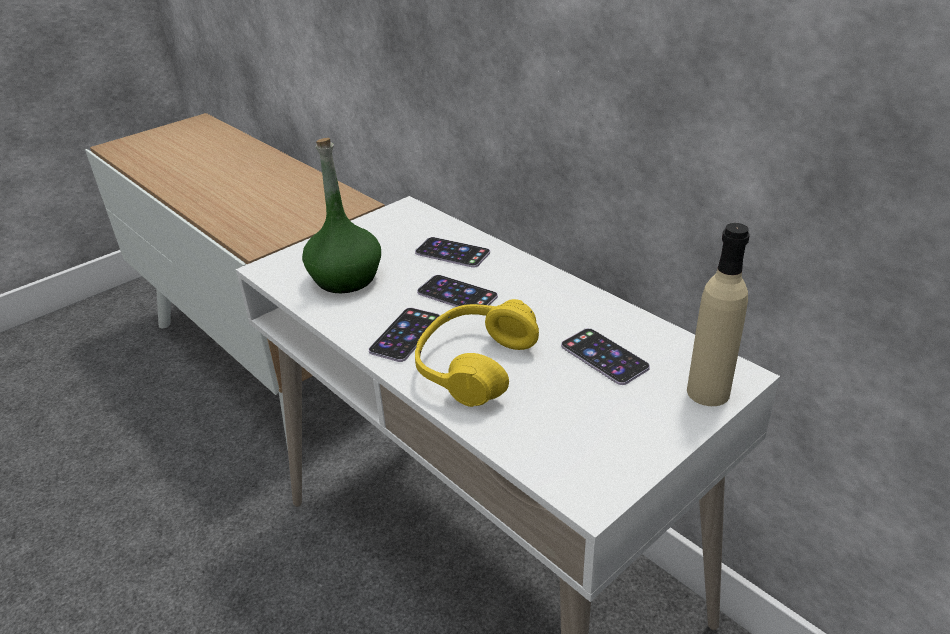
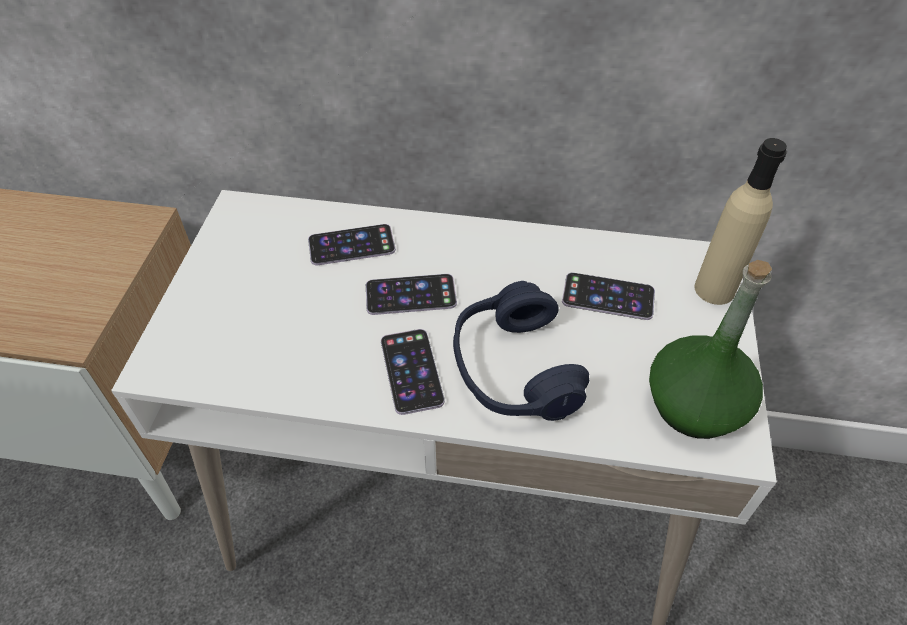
camera: 40 degrees left, 15 degrees up
green bottle [302,138,381,293] -> green bottle moved to [649,260,772,439]
yellow headphones [415,299,539,407] -> blue headphones [453,281,589,421]

